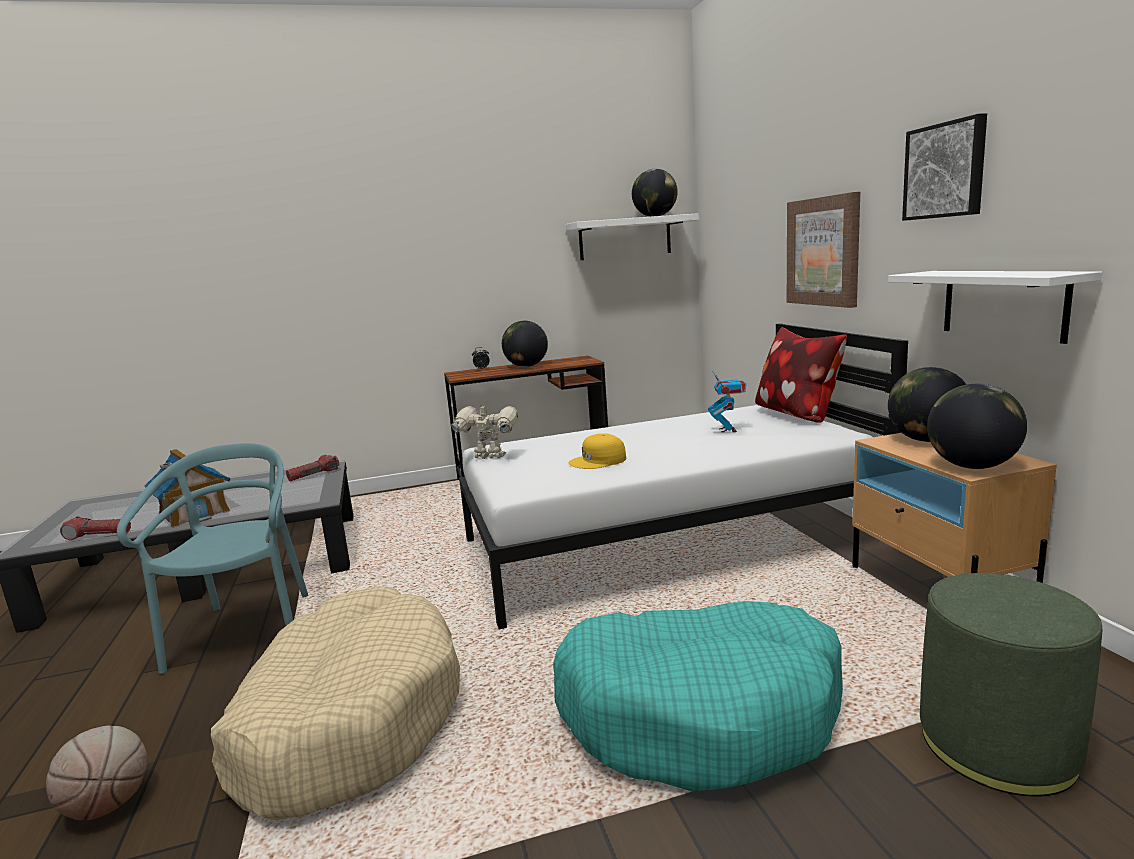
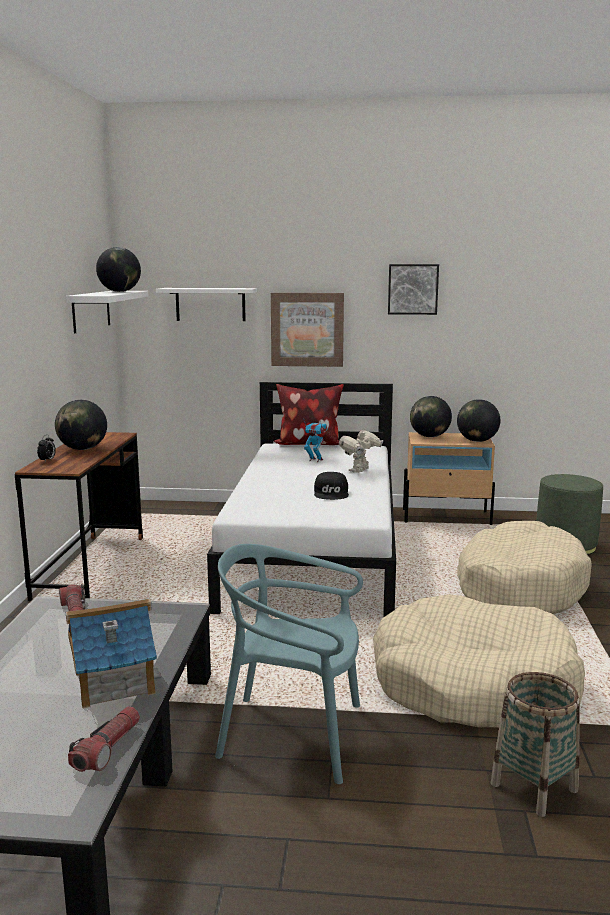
camera: 70 degrees left, 0 degrees up
basketball [46,725,147,820] -> basket [491,672,580,817]
toy robot [451,403,518,459] -> toy robot moved to [339,430,383,473]
turquoise dog bed [553,601,843,792] -> beige dog bed [457,521,592,614]
yellow cap [569,433,626,469] -> black cap [314,472,349,500]
white shelf [888,271,1102,344] -> white shelf moved to [156,288,257,321]

